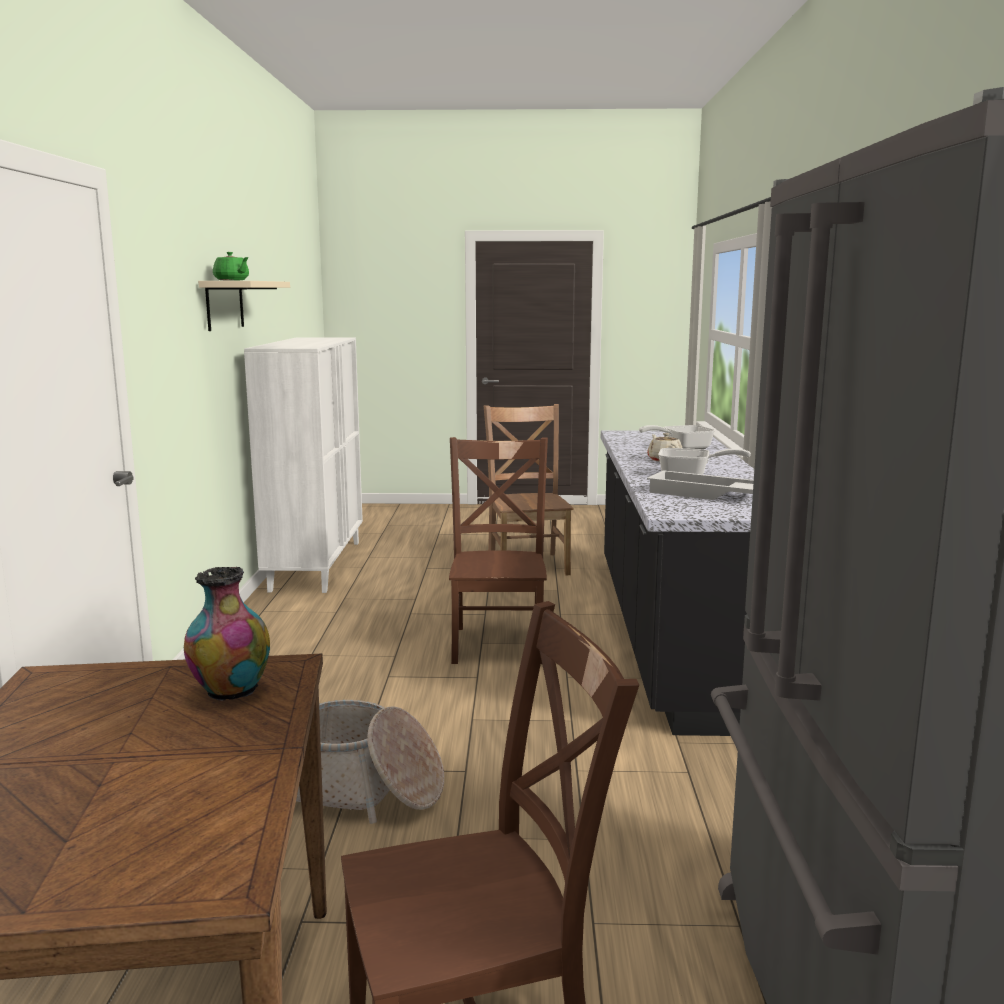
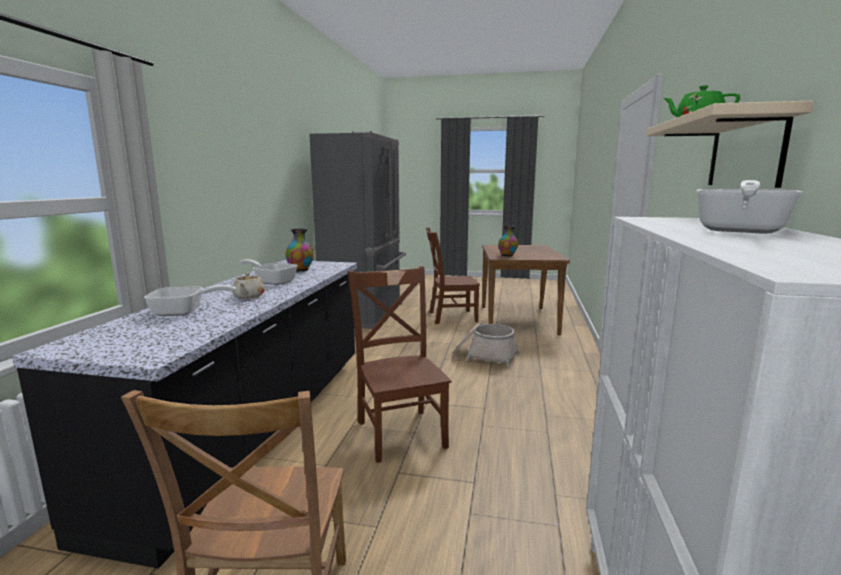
camera: 170 degrees left, 0 degrees up
brown chair [449,437,548,664] -> brown chair turned 150 degrees clockwise [348,266,451,463]
white tray [647,470,754,500] -> vase [285,228,314,272]
none -> frying pan [696,180,803,234]

